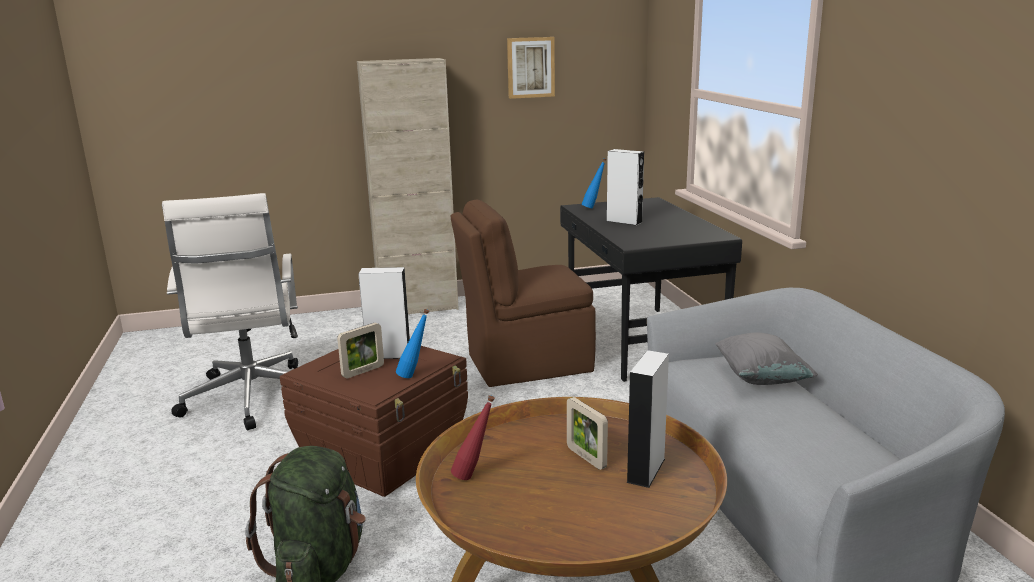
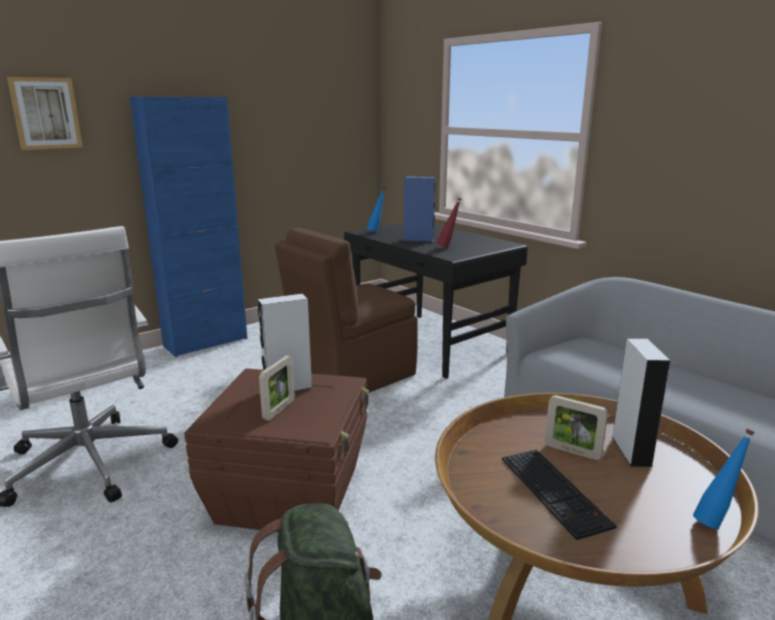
camera: 25 degrees left, 0 degrees up
beige cabinet [357,58,459,314] -> blue cabinet [130,97,247,357]
blue bottle [396,309,429,378] -> blue bottle moved to [693,429,755,529]
red bottle [451,395,495,480] -> red bottle moved to [437,198,461,248]
picture [507,37,555,99] -> picture moved to [7,77,83,150]
white speaker [607,149,644,226] -> blue speaker [403,176,436,242]
grey pillow [715,333,818,385] -> none
none -> keyboard [502,449,617,540]

